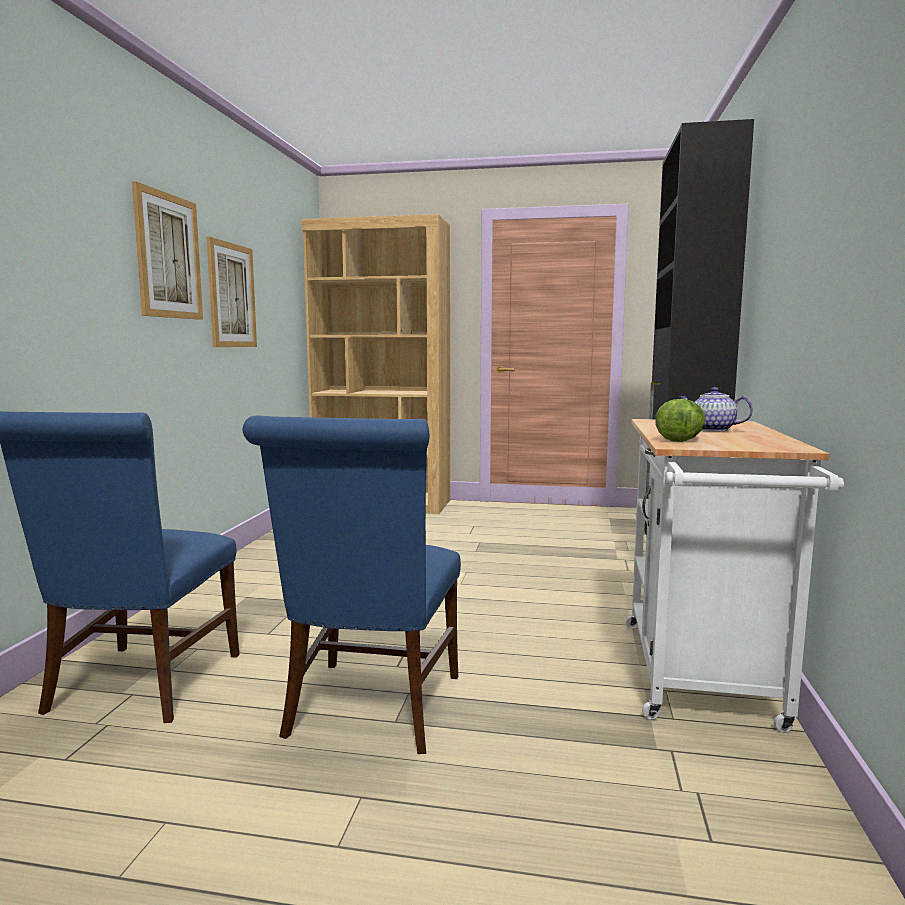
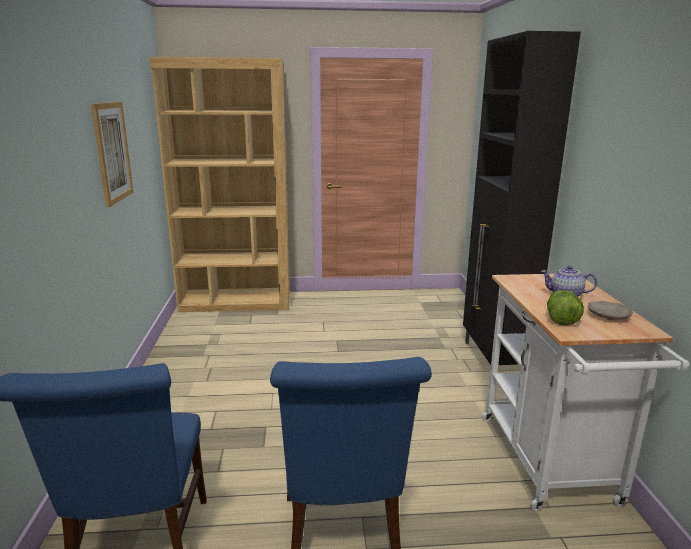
camera: 15 degrees left, 10 degrees up
picture [132,181,203,320] -> none
none -> beige plate [588,301,633,320]

